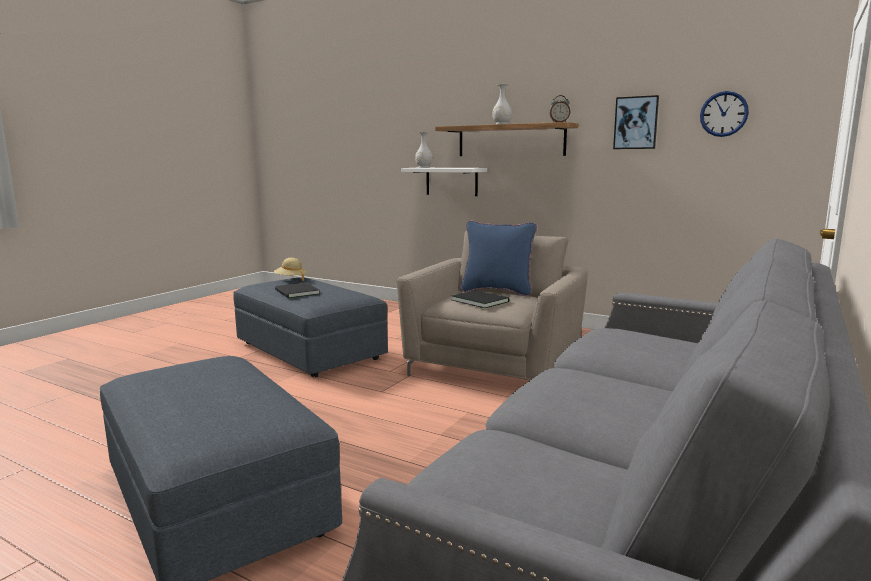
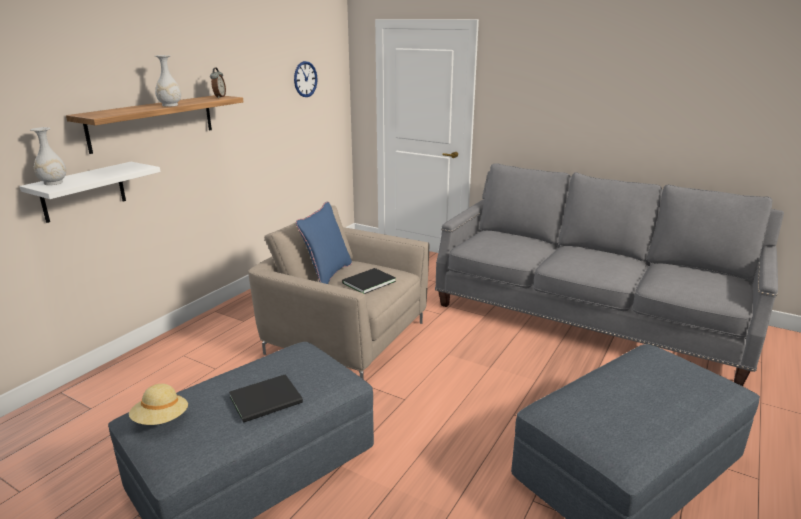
camera: 90 degrees left, 10 degrees up
picture [613,95,659,149] -> none

